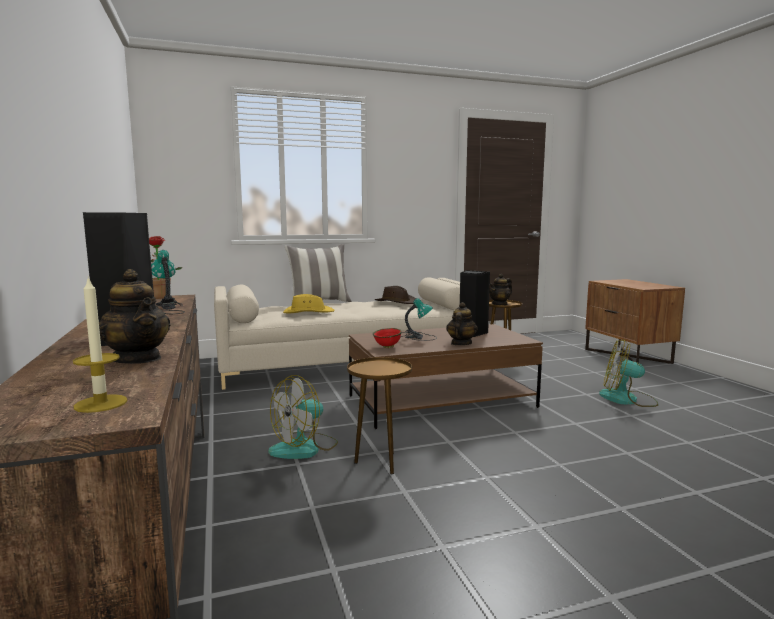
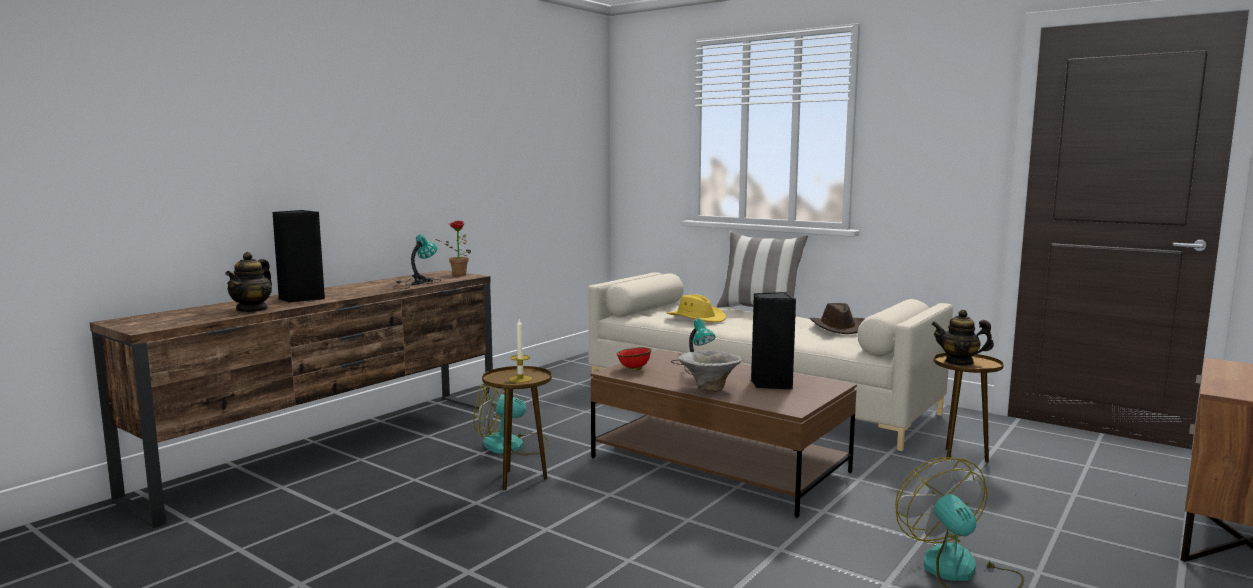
camera: 55 degrees right, 0 degrees up
candle [73,276,128,413] -> candle moved to [509,320,532,383]
teapot [446,302,478,345] -> bowl [678,350,743,392]

